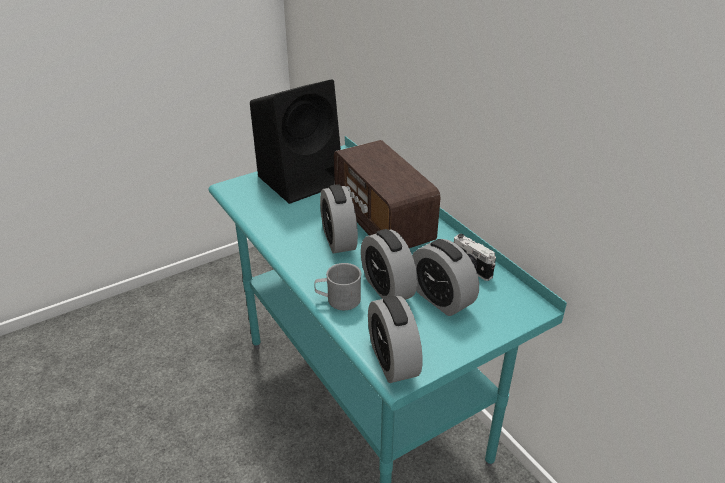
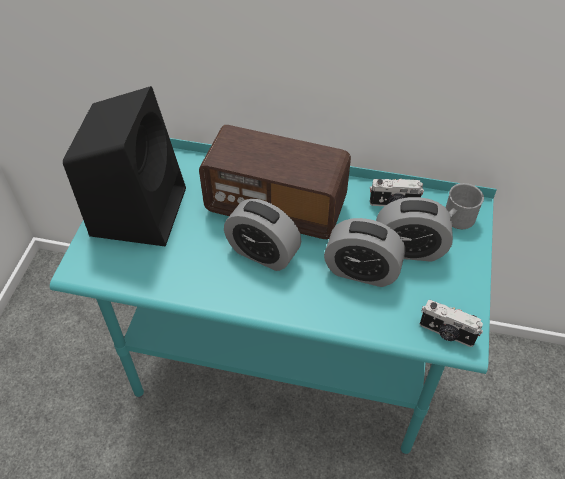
camera: 45 degrees left, 15 degrees up
grey mug [314,263,361,310] -> grey mug moved to [445,183,484,229]
alarm clock [368,296,423,383] -> camera [420,300,483,347]

